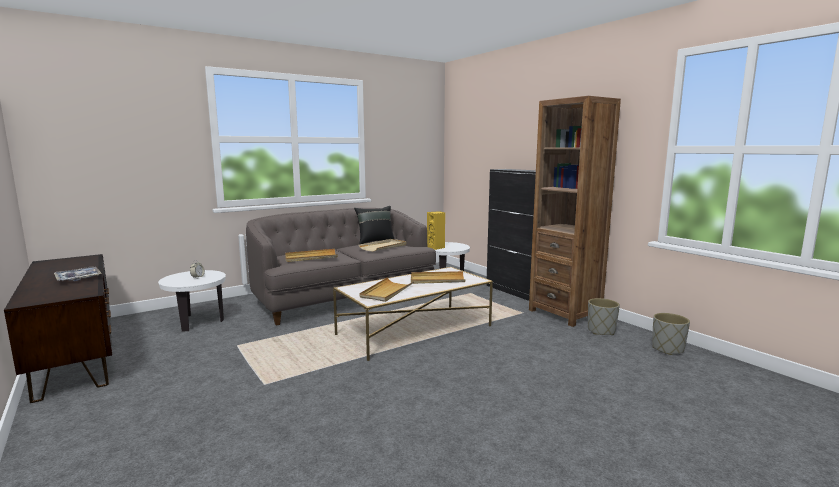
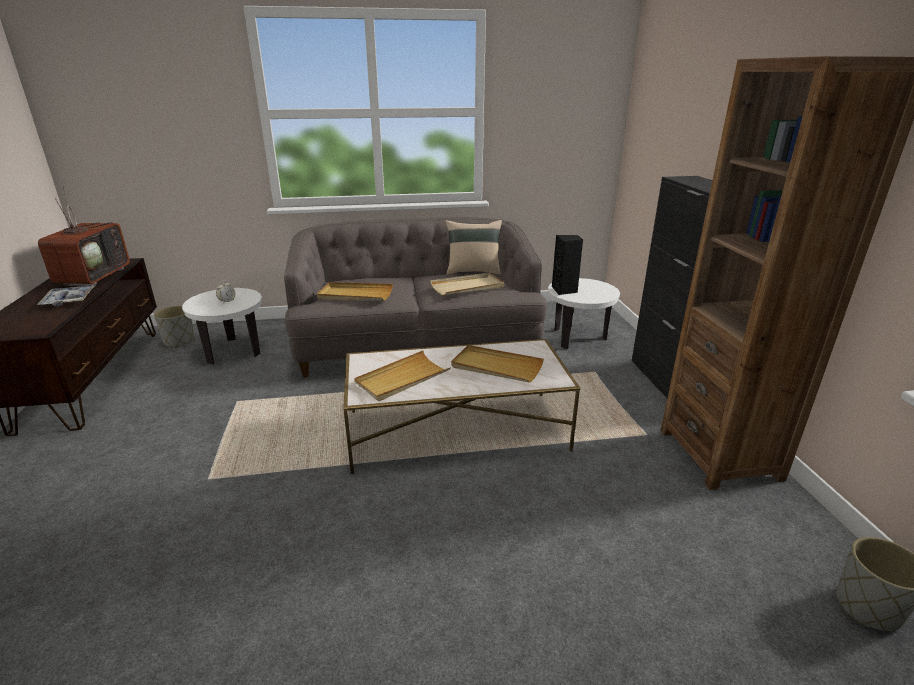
camera: 25 degrees right, 15 degrees up
black pillow [354,206,394,244] -> beige pillow [445,220,502,275]
yellow speaker [427,211,445,250] -> black speaker [552,235,583,295]
grey planter [588,298,620,335] -> grey planter moved to [154,306,195,348]
none -> television [38,184,130,287]

